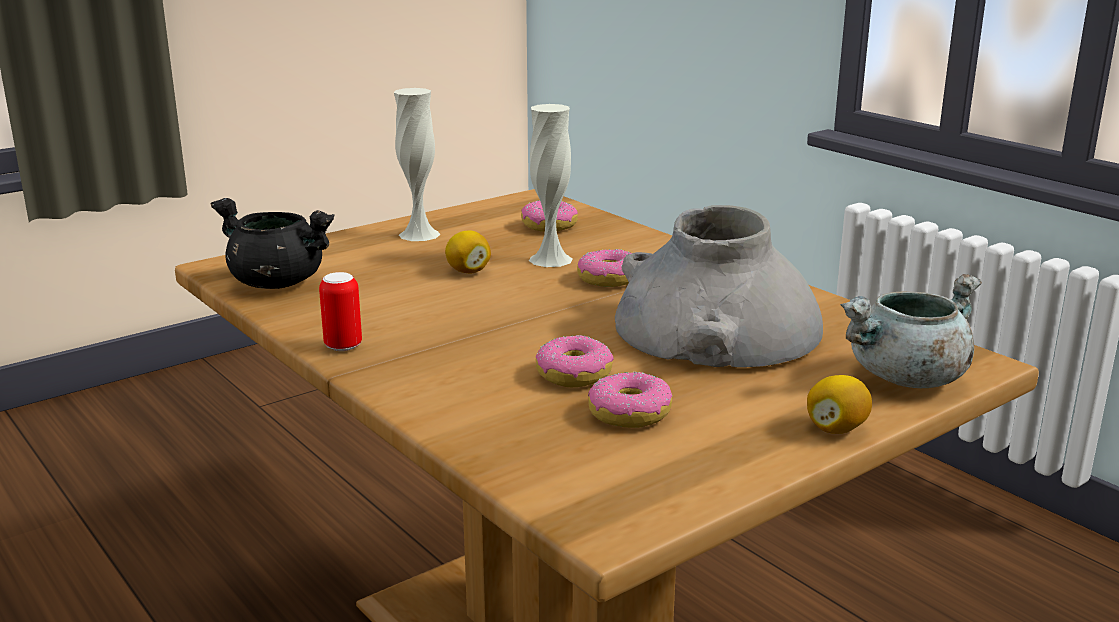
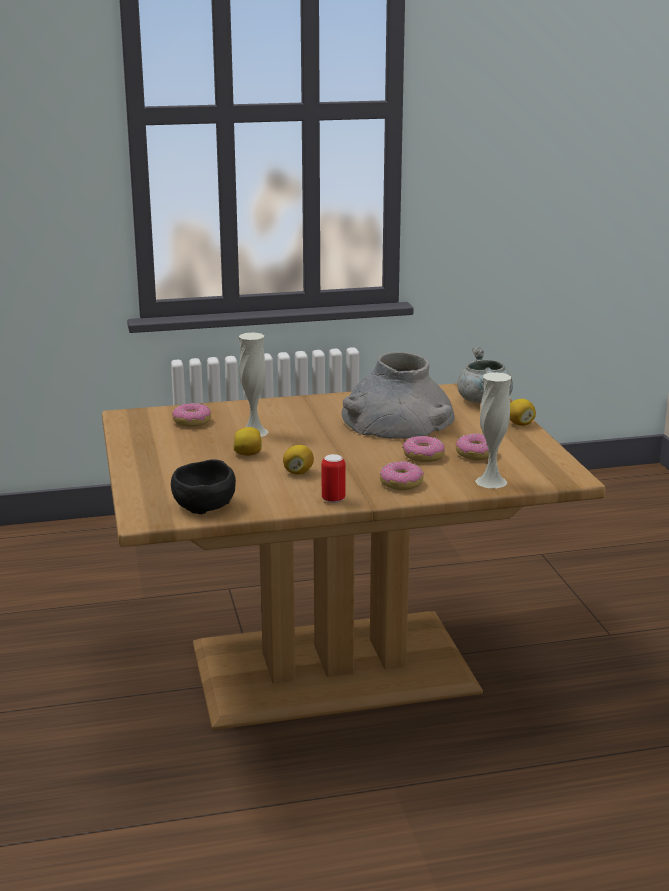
camera: 65 degrees left, 0 degrees up
black cooking pot [211,198,335,289] -> black bowl [171,459,236,514]
white vase [394,88,441,241] -> white vase moved to [475,372,511,488]
donut [577,249,632,287] -> donut moved to [380,461,424,490]
none -> lemon [283,445,314,475]

